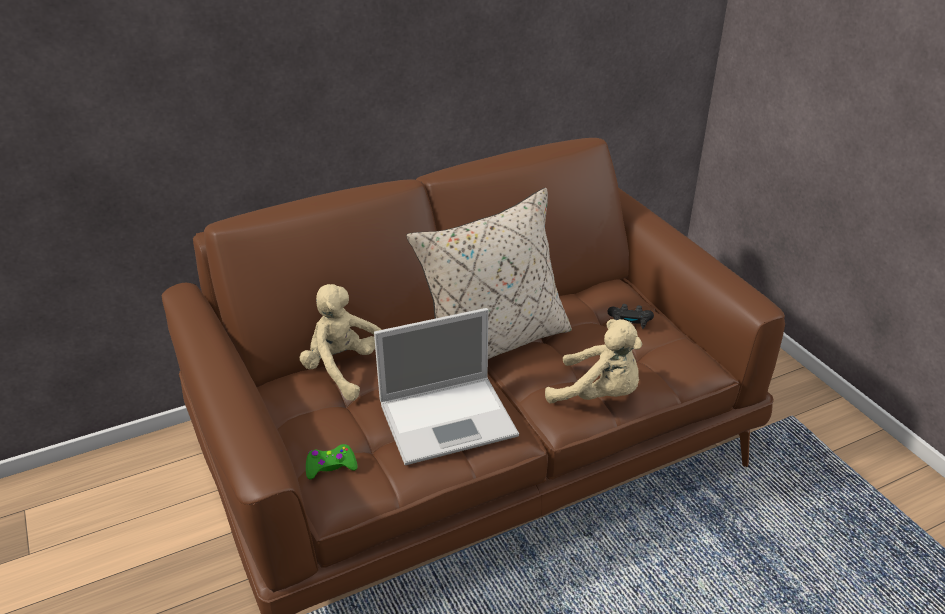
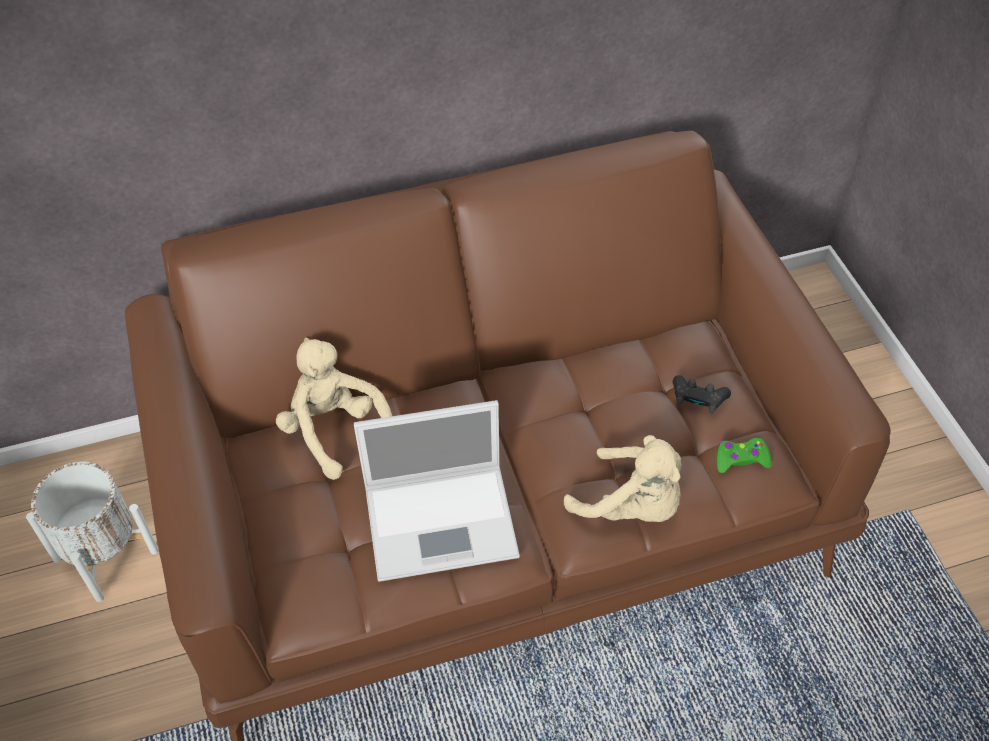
camera: 10 degrees right, 15 degrees up
green game controller [306,444,358,479] -> green game controller moved to [716,438,772,473]
beige pillow [406,188,572,359] -> none
none -> white planter [26,462,159,602]

